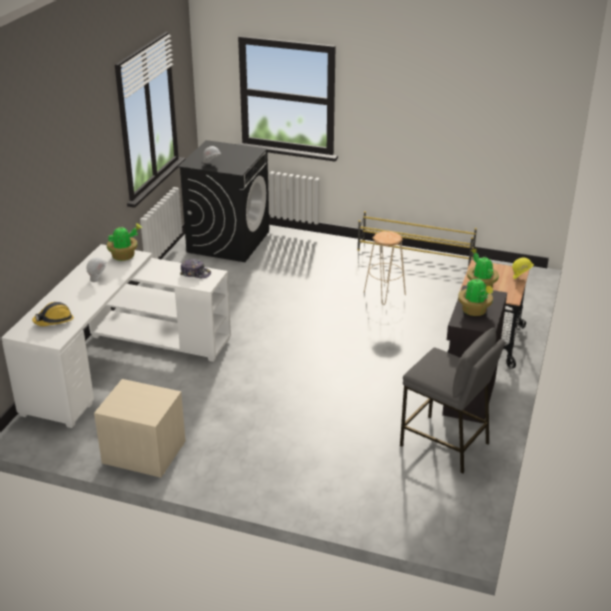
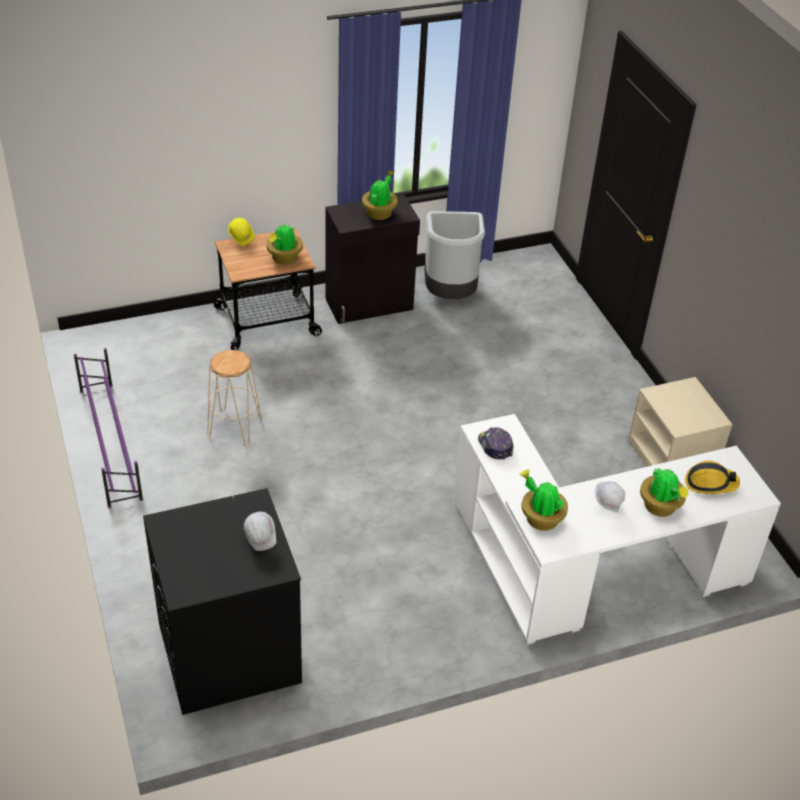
camera: 130 degrees left, 10 degrees up
yellow shoe rack [357,211,477,267] -> purple shoe rack [74,348,143,508]
grey stool [400,328,505,474] -> grey trash can [424,211,485,299]
none -> potted plant [640,467,689,517]

